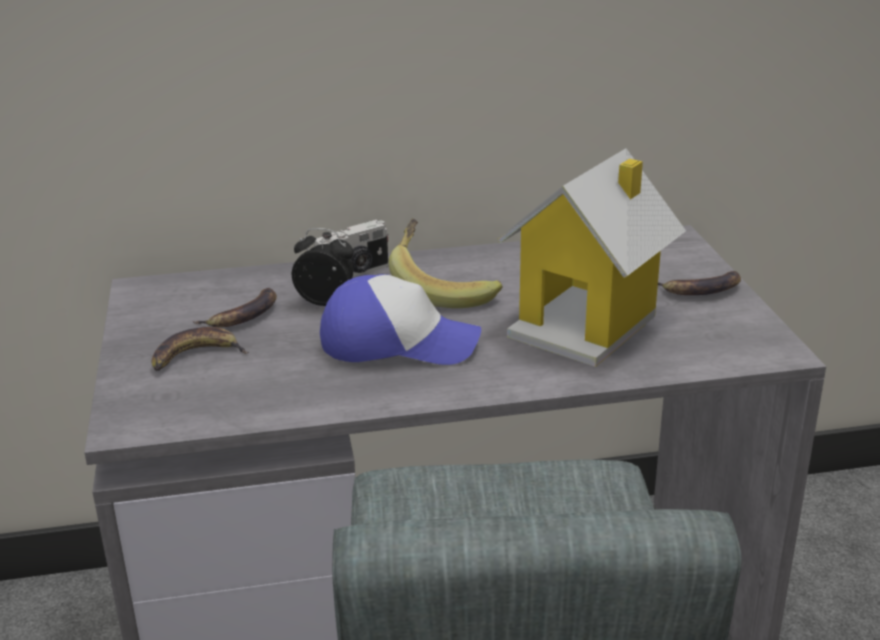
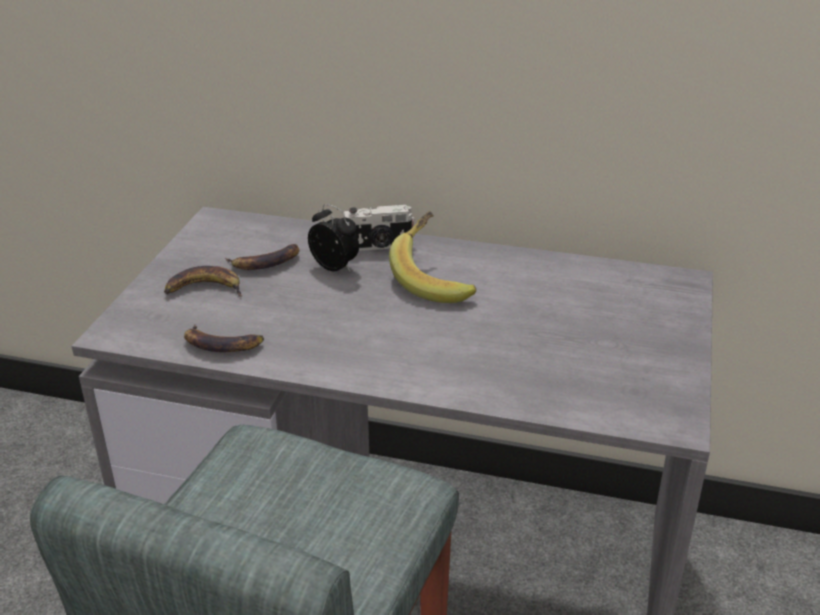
camera: 25 degrees right, 5 degrees up
cap [320,274,481,365] -> none
toy house [497,148,686,367] -> none
banana [658,271,741,295] -> banana moved to [184,324,264,352]

